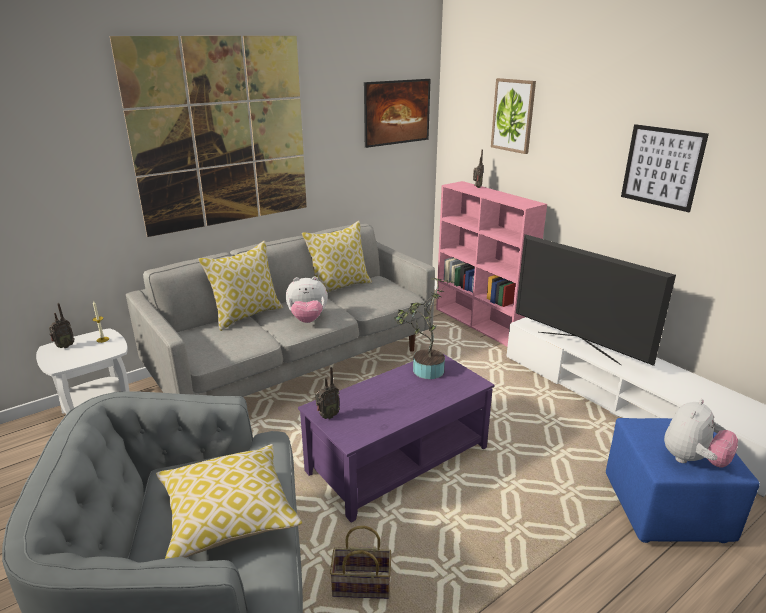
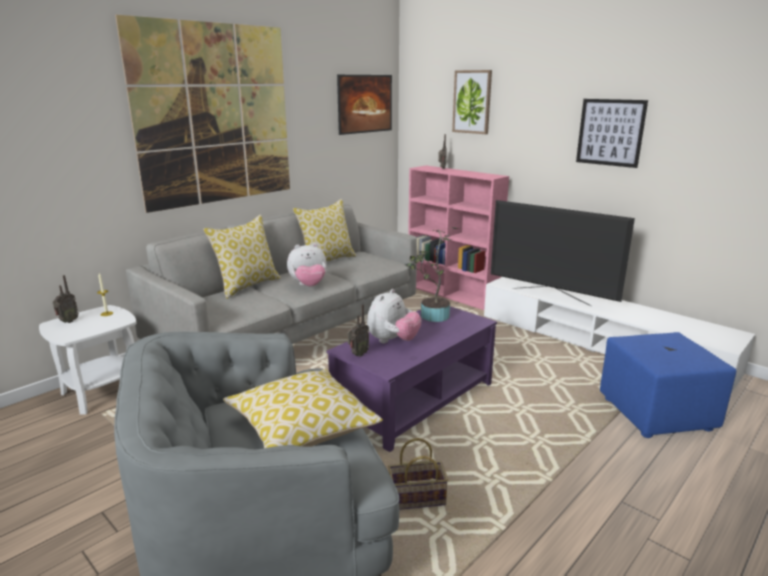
camera: 10 degrees left, 5 degrees down
plush toy [664,399,738,468] -> plush toy moved to [367,289,422,343]

